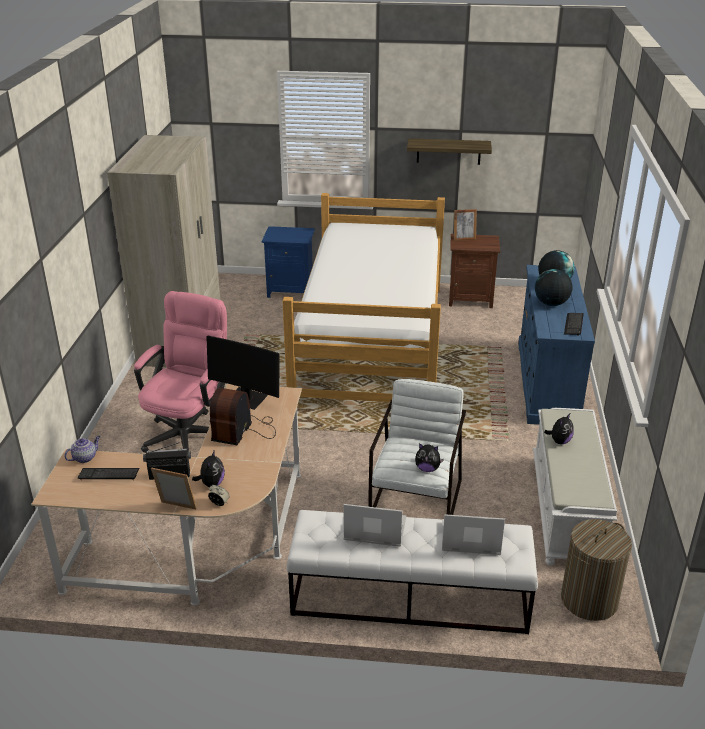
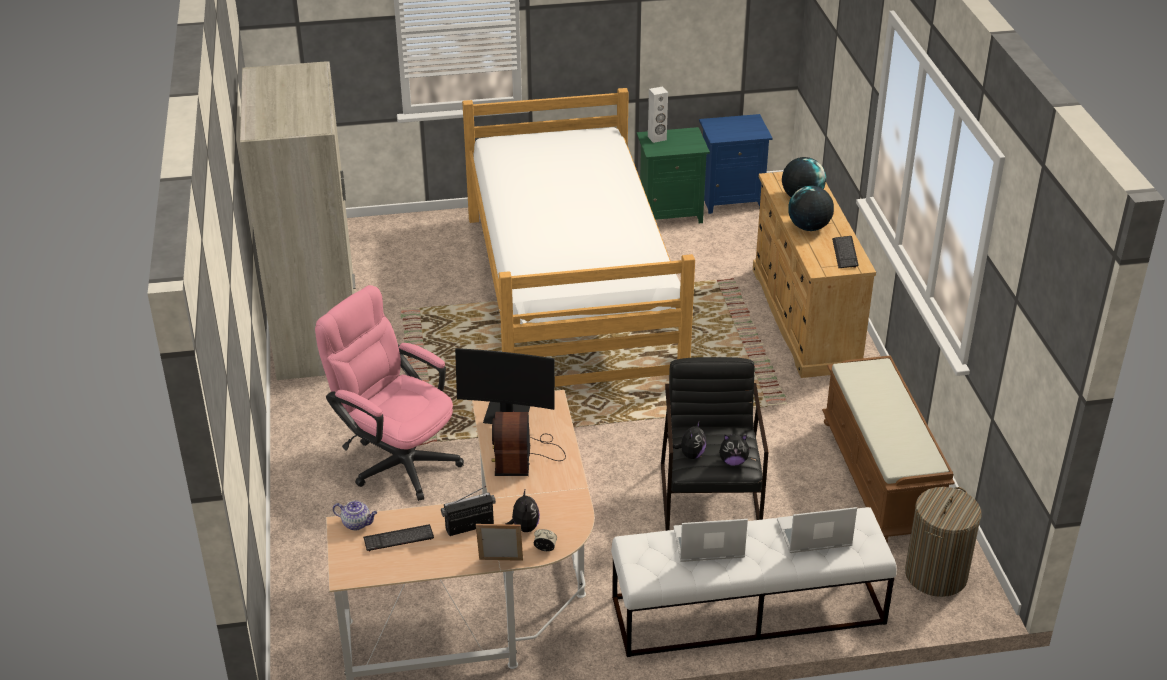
camera: 15 degrees left, 5 degrees up
teapot [64,436,100,463] -> teapot turned 75 degrees clockwise [333,501,377,531]
pink office chair [134,291,227,453] -> pink office chair turned 60 degrees counterclockwise [315,285,464,501]
blue nightstand [261,226,315,298] -> blue nightstand moved to [699,114,773,214]
white armchair [368,379,466,515] -> black armchair [661,357,769,531]
shelf [407,138,492,165] -> none
brown nightstand [449,234,500,308] -> green nightstand [637,127,710,223]
picture frame [454,209,477,241] -> white speaker [648,87,668,143]
blue dresser [518,265,595,425] -> beige dresser [753,172,876,378]
white bench [533,408,617,566] -> brown bench [822,356,955,543]
plush toy [544,414,574,444] -> plush toy moved to [673,421,706,459]

